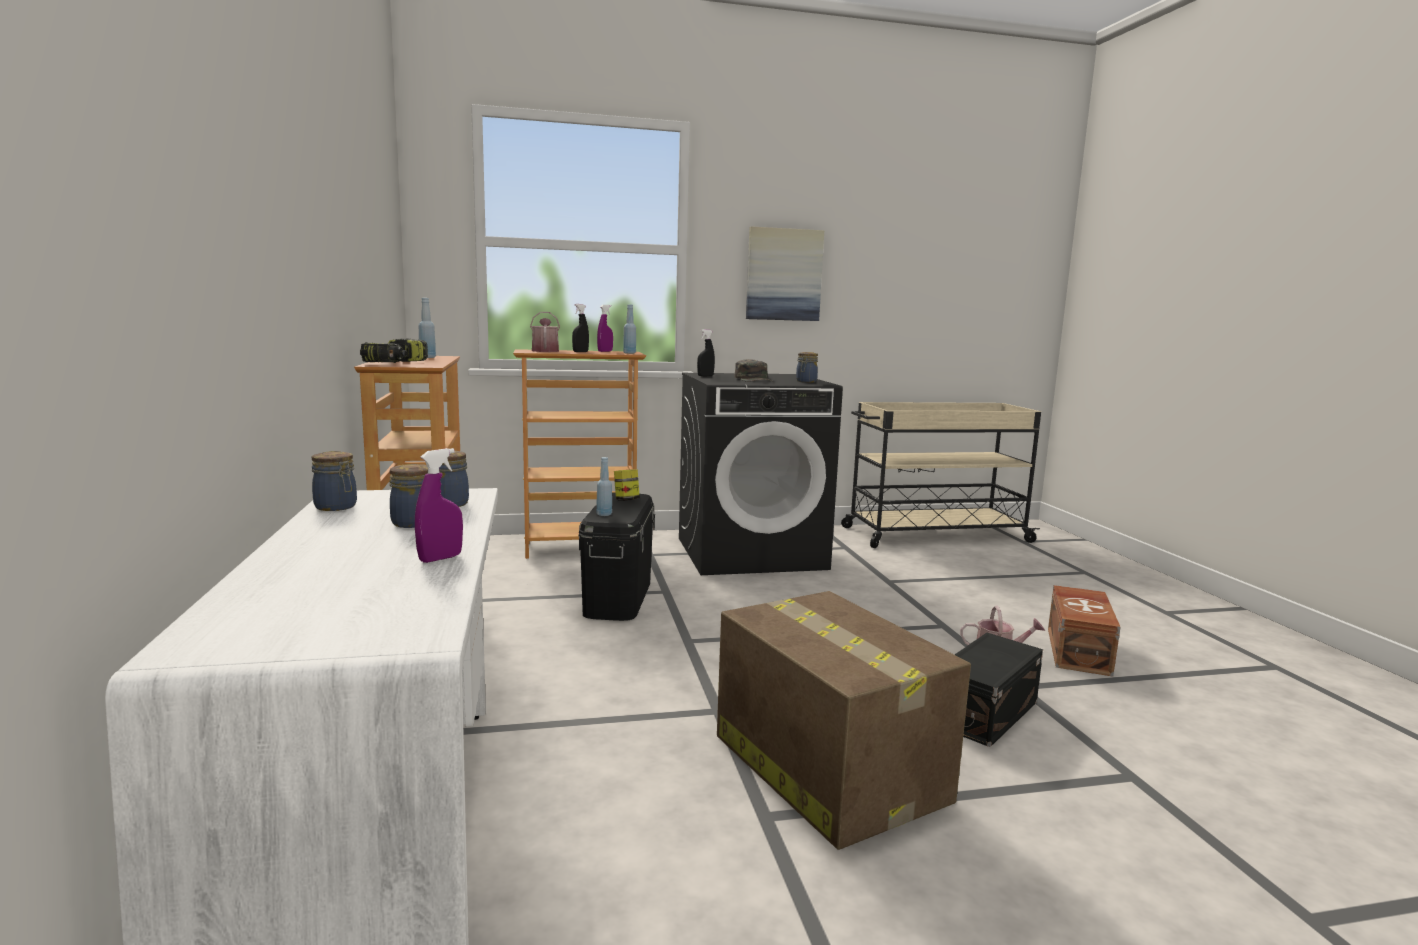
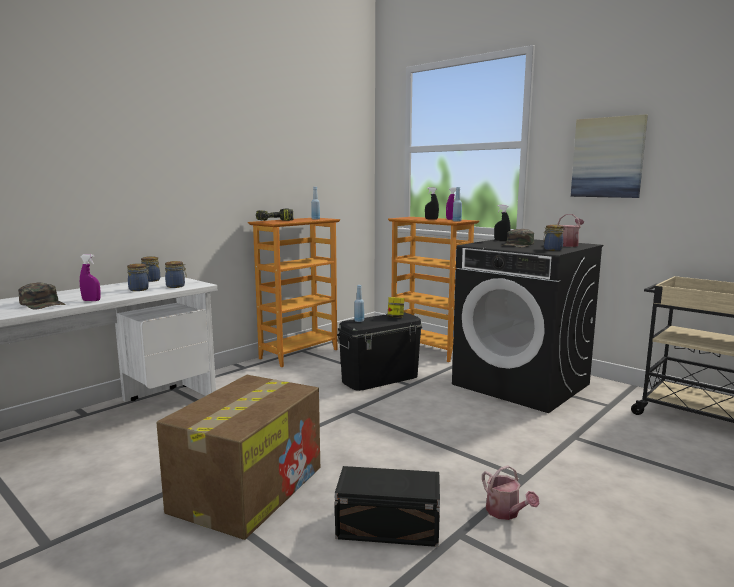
camera: 55 degrees right, 0 degrees up
watering can [530,312,560,352] -> watering can moved to [557,214,584,247]
brown storage box [1048,585,1121,677] -> none
none -> green cap [18,283,66,310]

